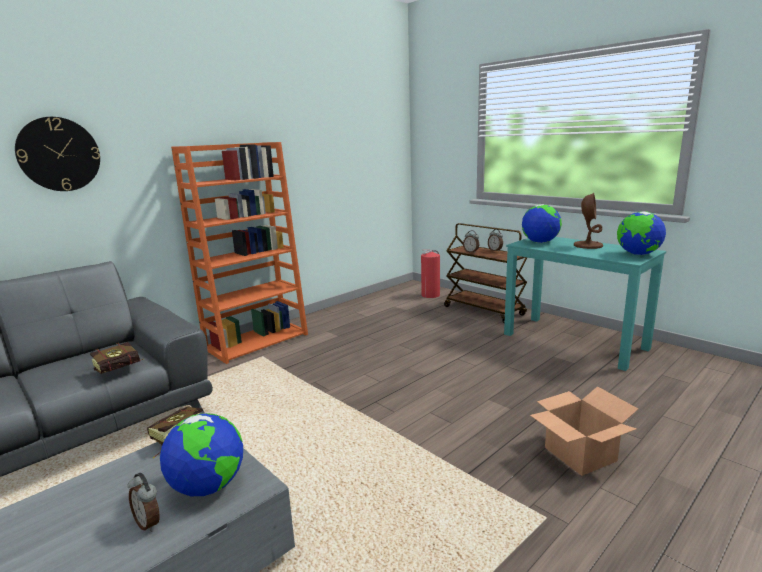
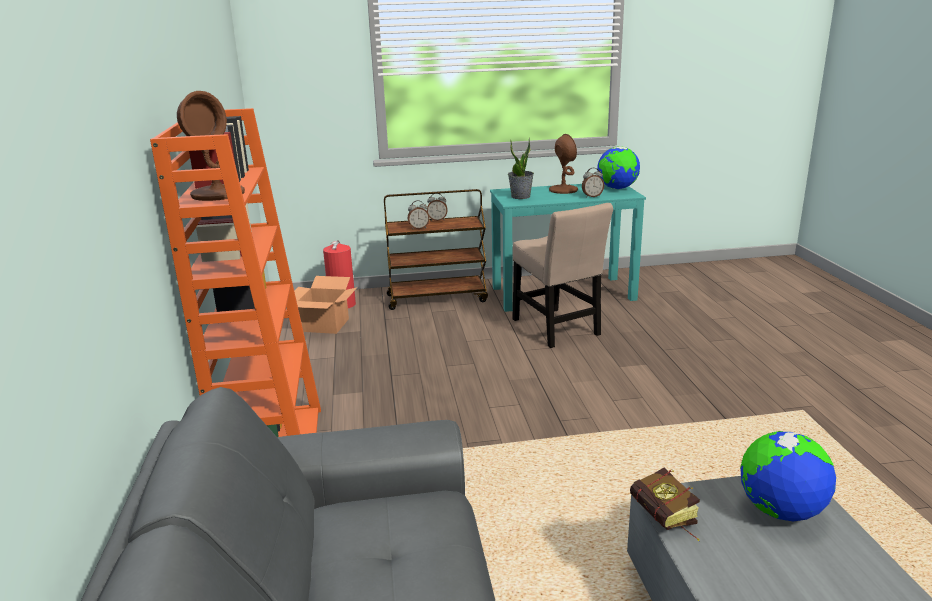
camera: 55 degrees left, 5 degrees up
wall clock [15,117,100,191] -> none
book [90,342,144,374] -> none
alarm clock [127,473,160,532] -> alarm clock moved to [582,168,604,198]
globe [522,205,562,243] -> potted plant [508,137,534,199]
cardboard box [530,386,638,476] -> cardboard box moved to [294,276,357,334]
none -> brown table lamp [177,91,245,201]
none -> beige chair [512,203,613,348]

